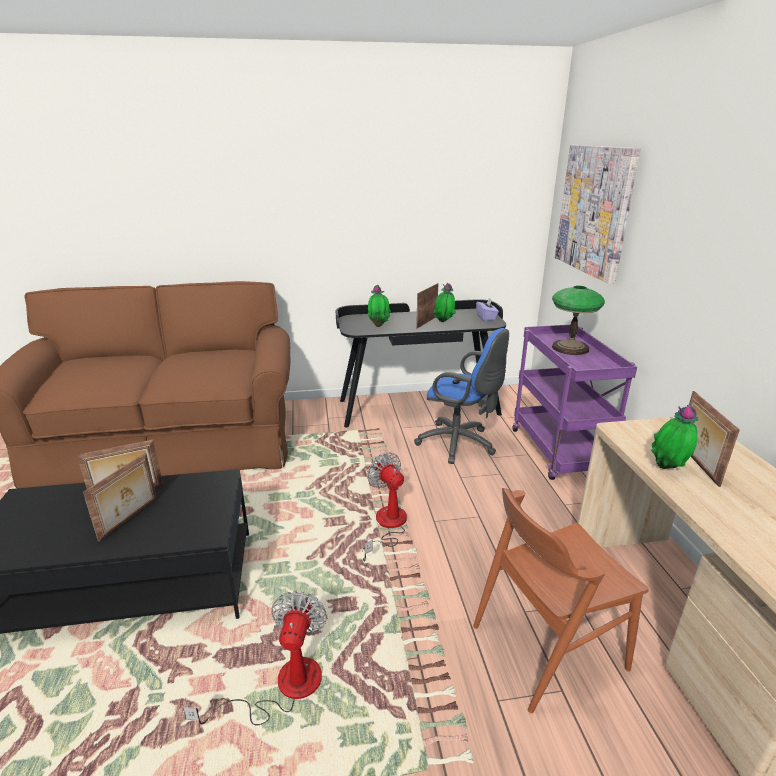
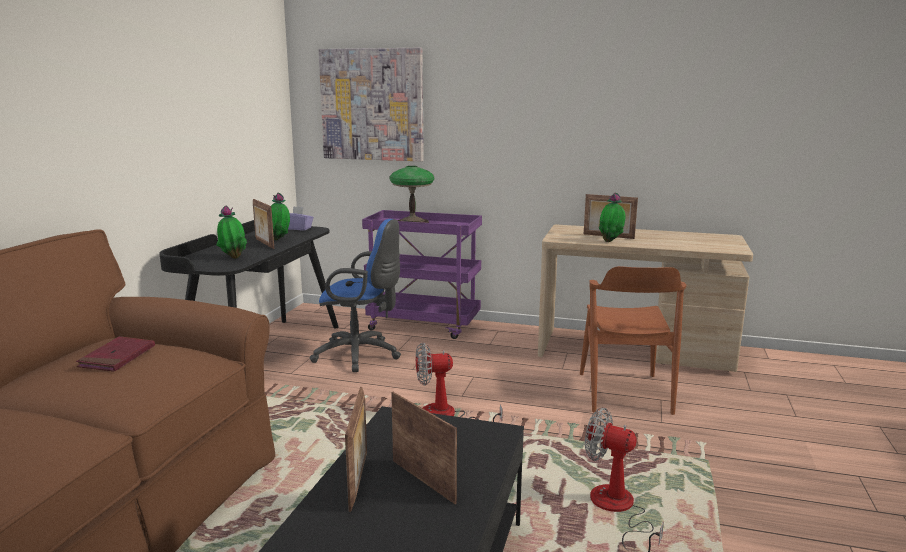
camera: 65 degrees left, 10 degrees down
blue office chair [414,328,509,464] -> blue office chair turned 45 degrees clockwise [310,219,401,372]
none -> red book [76,336,155,372]

